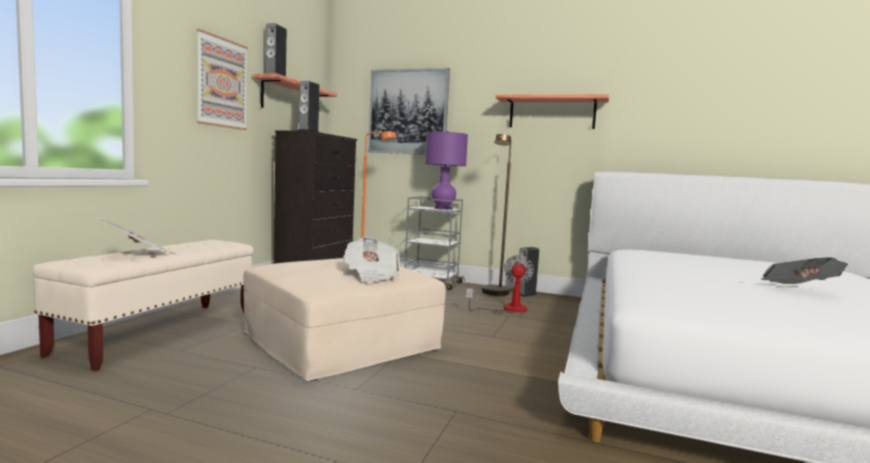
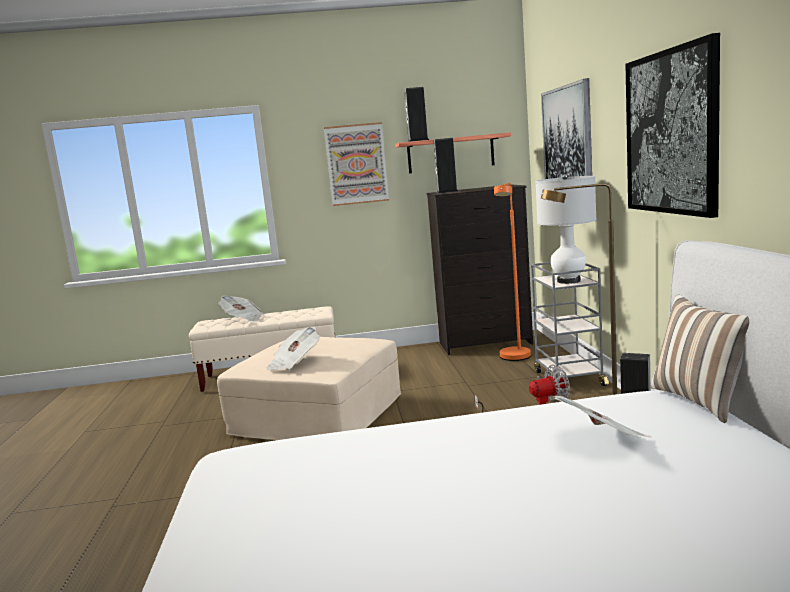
camera: 65 degrees right, 5 degrees up
purple table lamp [425,131,468,210] -> white table lamp [535,174,597,284]
shelf [496,94,609,129] -> picture [625,33,720,218]
newspaper [762,258,848,284] -> newspaper moved to [553,396,652,438]
none -> pillow [651,295,749,423]

